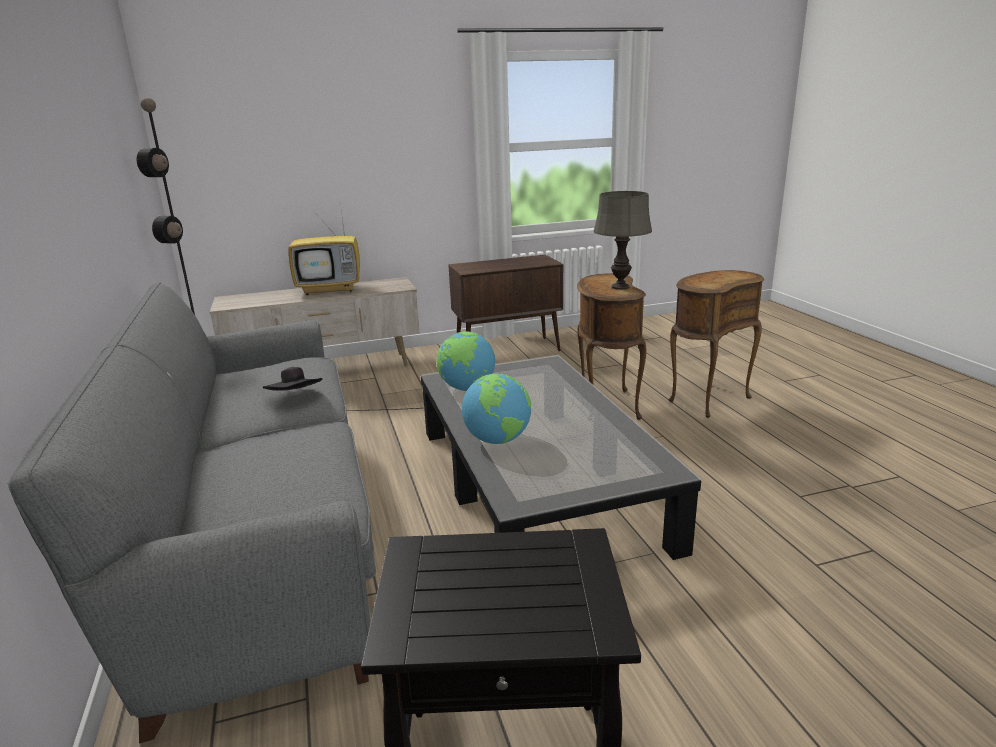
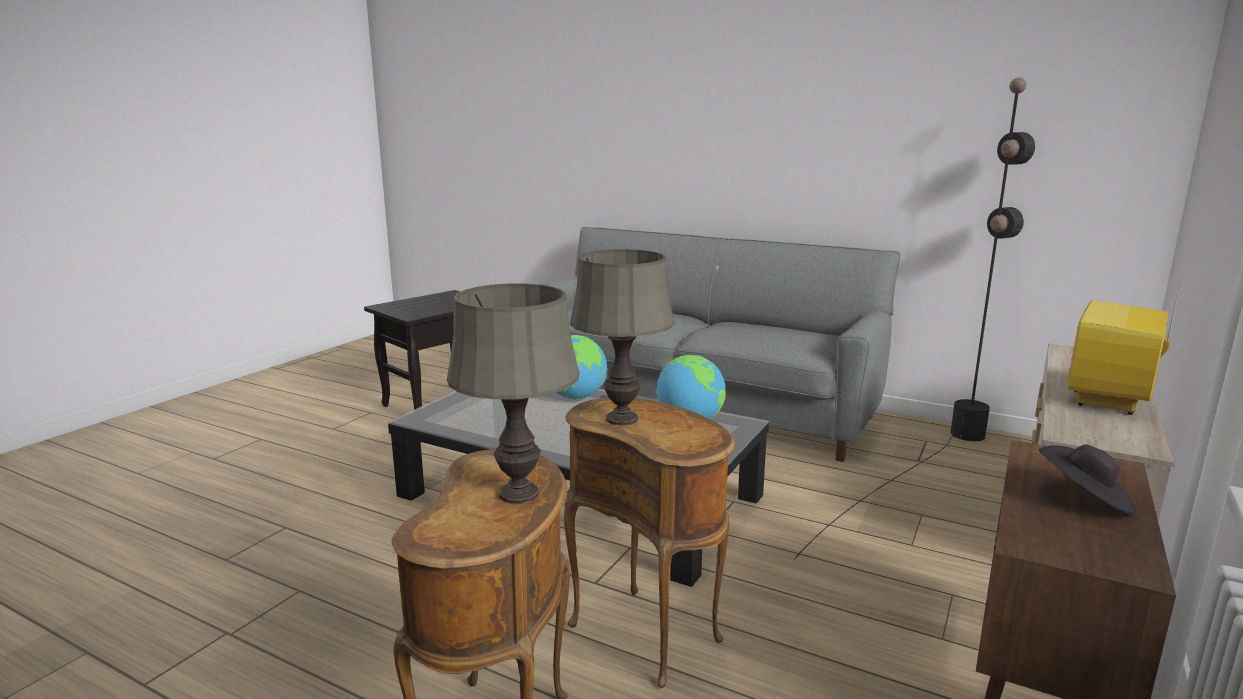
camera: 135 degrees right, 5 degrees down
black hat [263,367,322,391] -> black hat moved to [1039,445,1136,515]
none -> grey table lamp [447,283,579,504]

